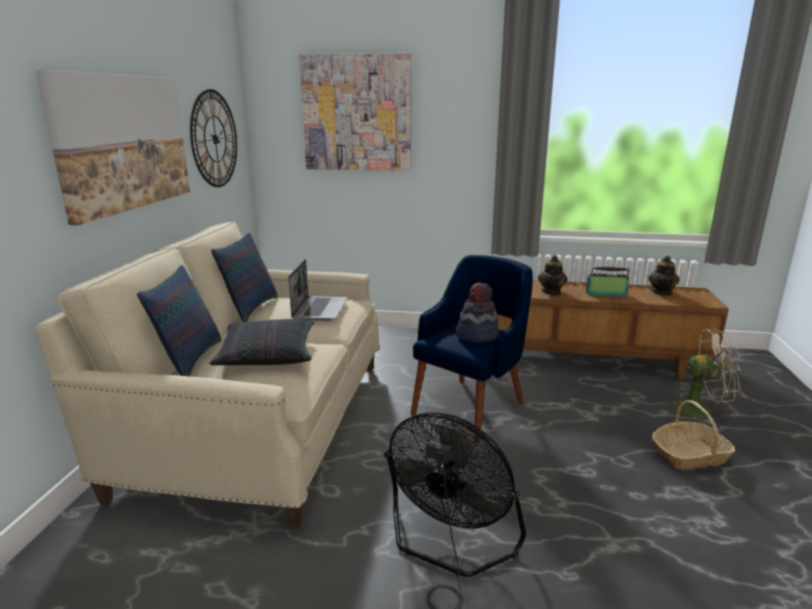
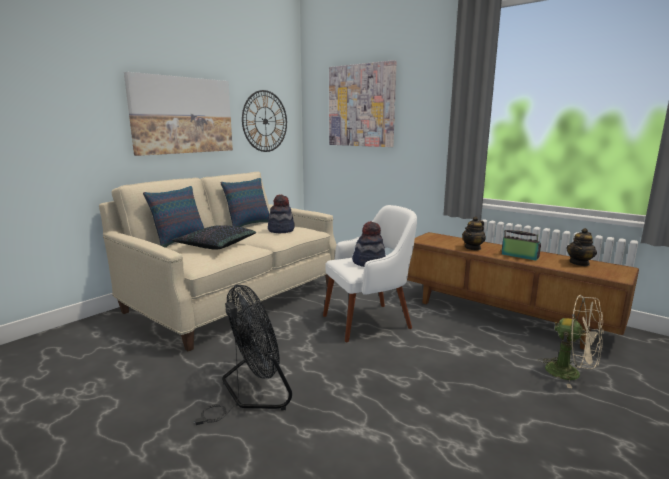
camera: 30 degrees right, 5 degrees down
laptop [289,259,347,321] -> hat [268,195,295,233]
blue armchair [411,255,533,443] -> white armchair [323,205,417,342]
basket [652,400,735,470] -> none

